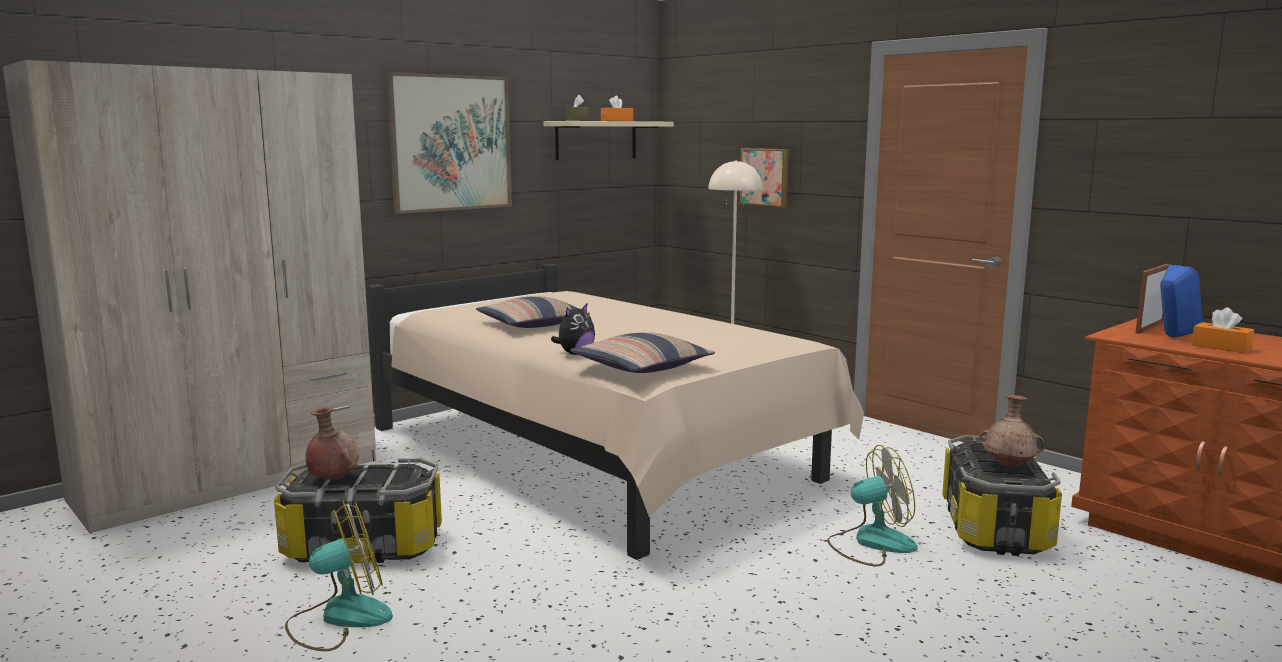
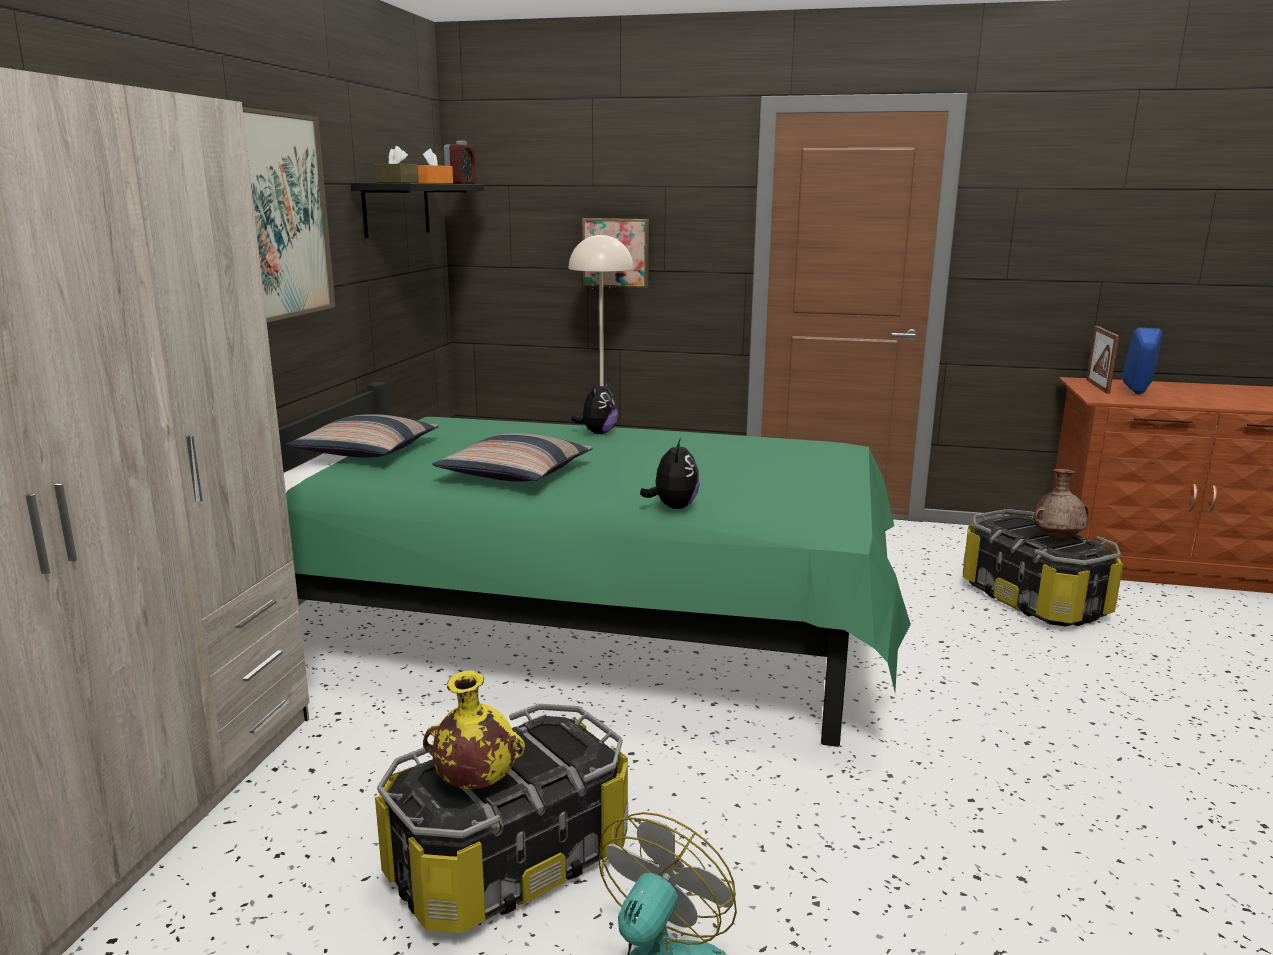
camera: 35 degrees left, 5 degrees up
brown vase [305,406,359,480] -> yellow vase [423,671,525,789]
beige bed [367,264,864,560] -> green bed [279,382,911,747]
beige shelf [543,121,674,160] -> black shelf [351,183,484,238]
pillow [570,332,715,373] -> pillow moved to [286,414,439,458]
fan [827,445,918,566] -> none
orange tissue box [1192,308,1254,353] -> none
none -> alarm clock [444,141,476,184]
none -> plush toy [571,381,618,434]

